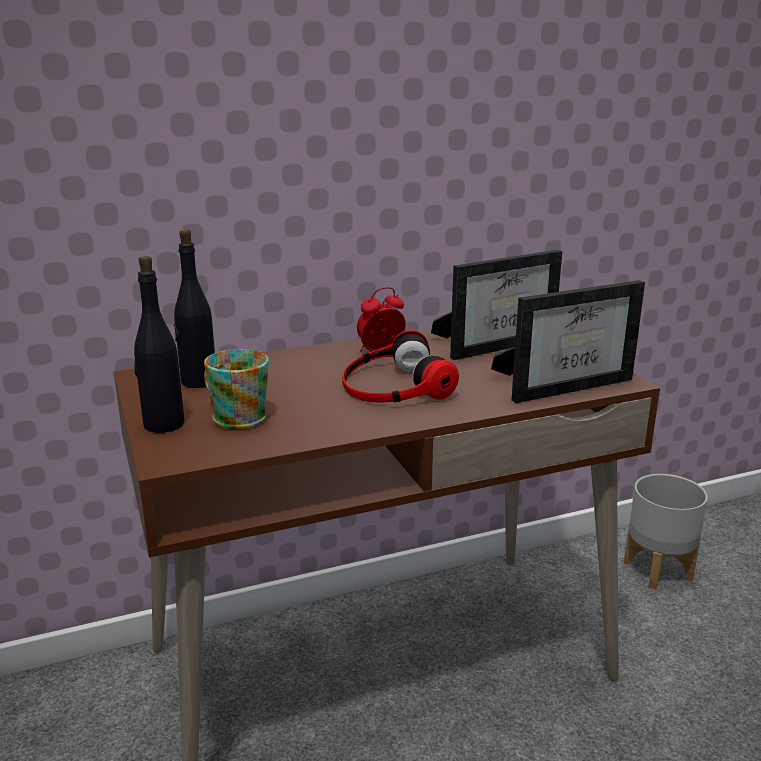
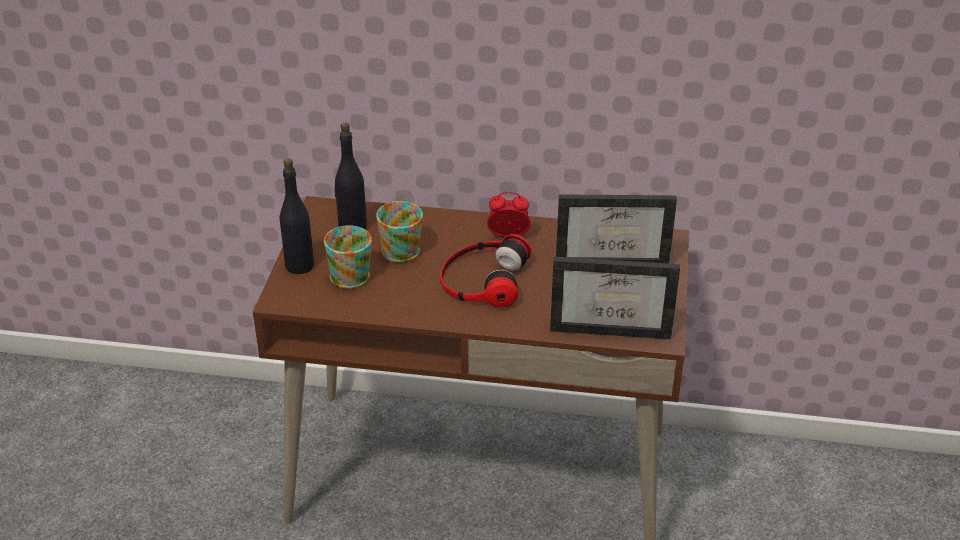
camera: 30 degrees right, 15 degrees up
grey planter [624,474,708,589] -> none
none -> mug [376,201,423,263]

